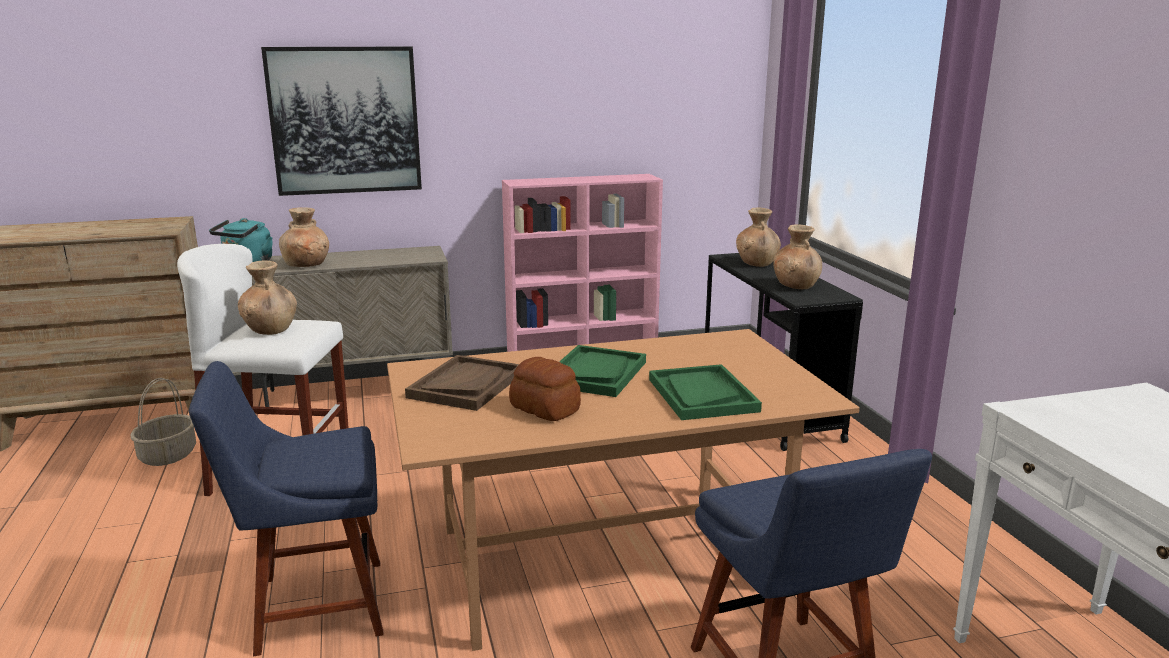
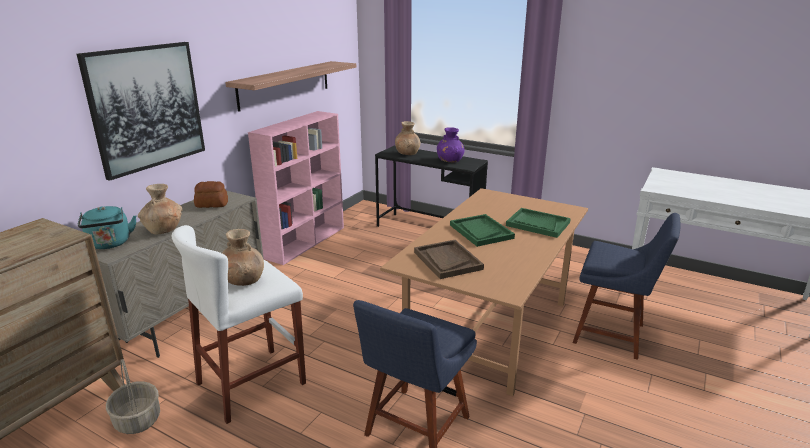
camera: 45 degrees left, 5 degrees up
bread [509,357,581,421] -> bread moved to [194,181,228,208]
brown vase [773,224,822,289] -> purple vase [437,127,464,162]
none -> shelf [225,61,356,112]

